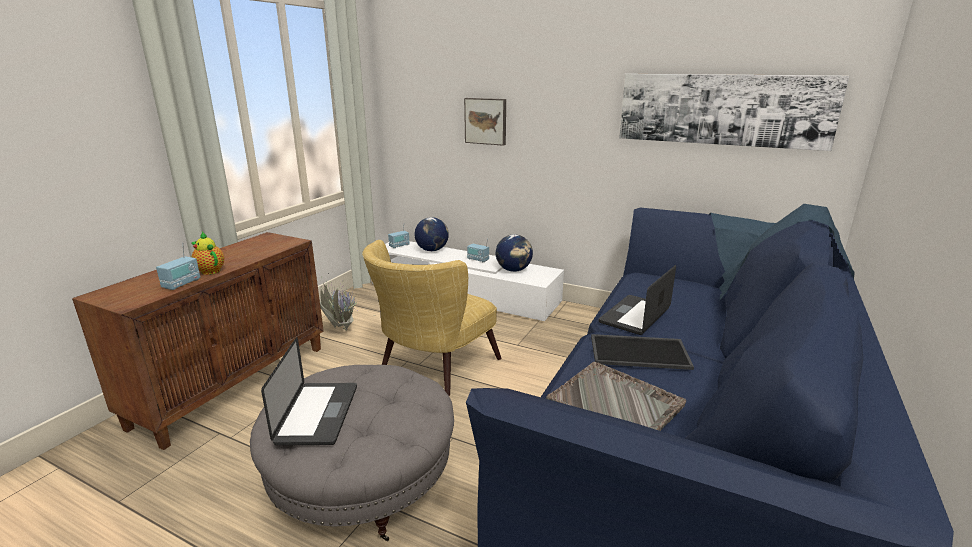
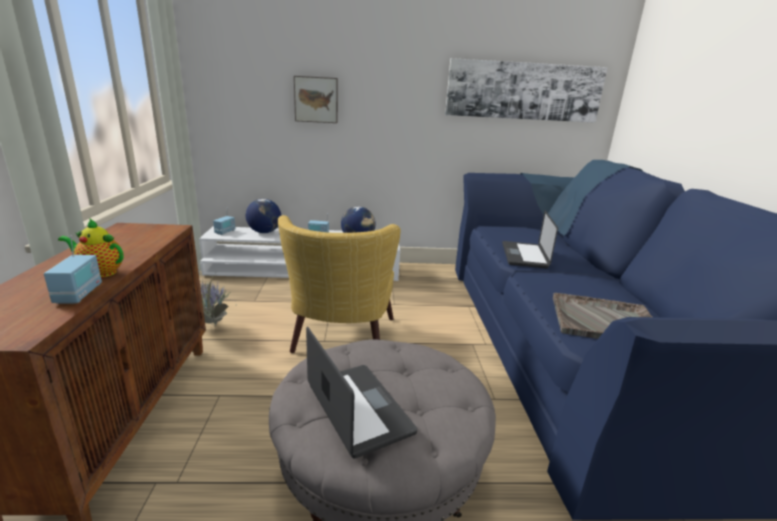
camera: 30 degrees left, 0 degrees up
tray [591,334,694,370] -> none

